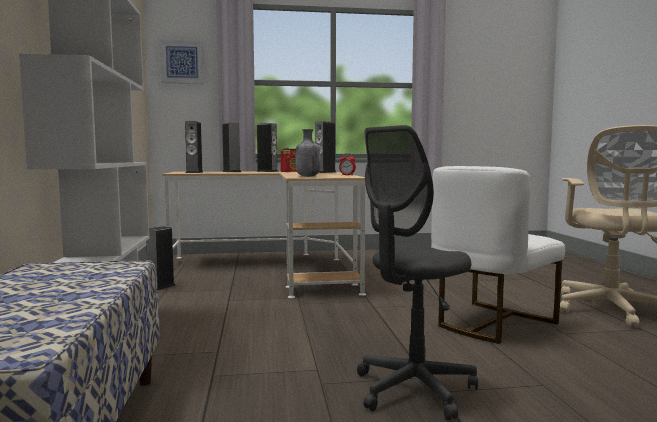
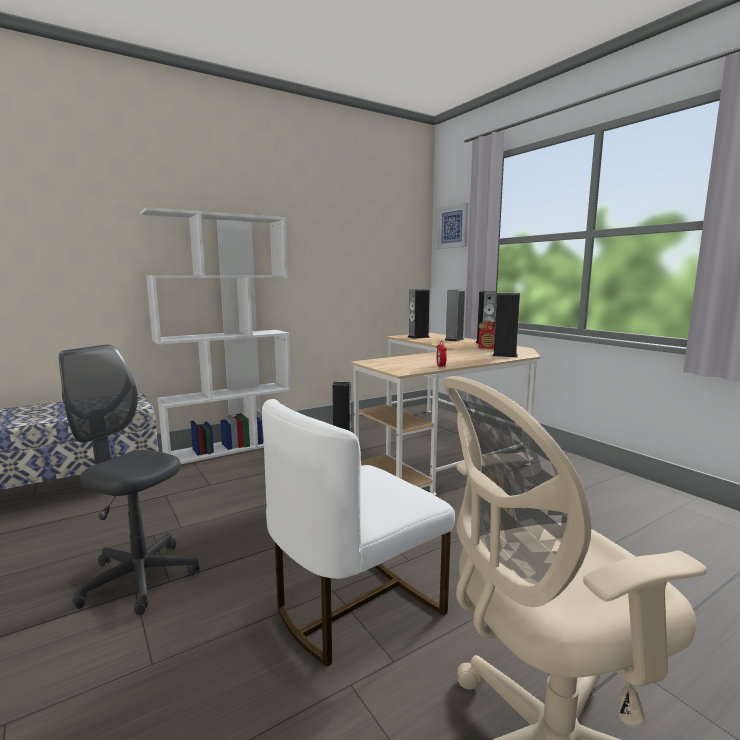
camera: 65 degrees right, 5 degrees up
grey bottle [295,129,320,177] -> none
white chair [431,166,565,344] -> white chair turned 60 degrees counterclockwise [262,399,455,667]

